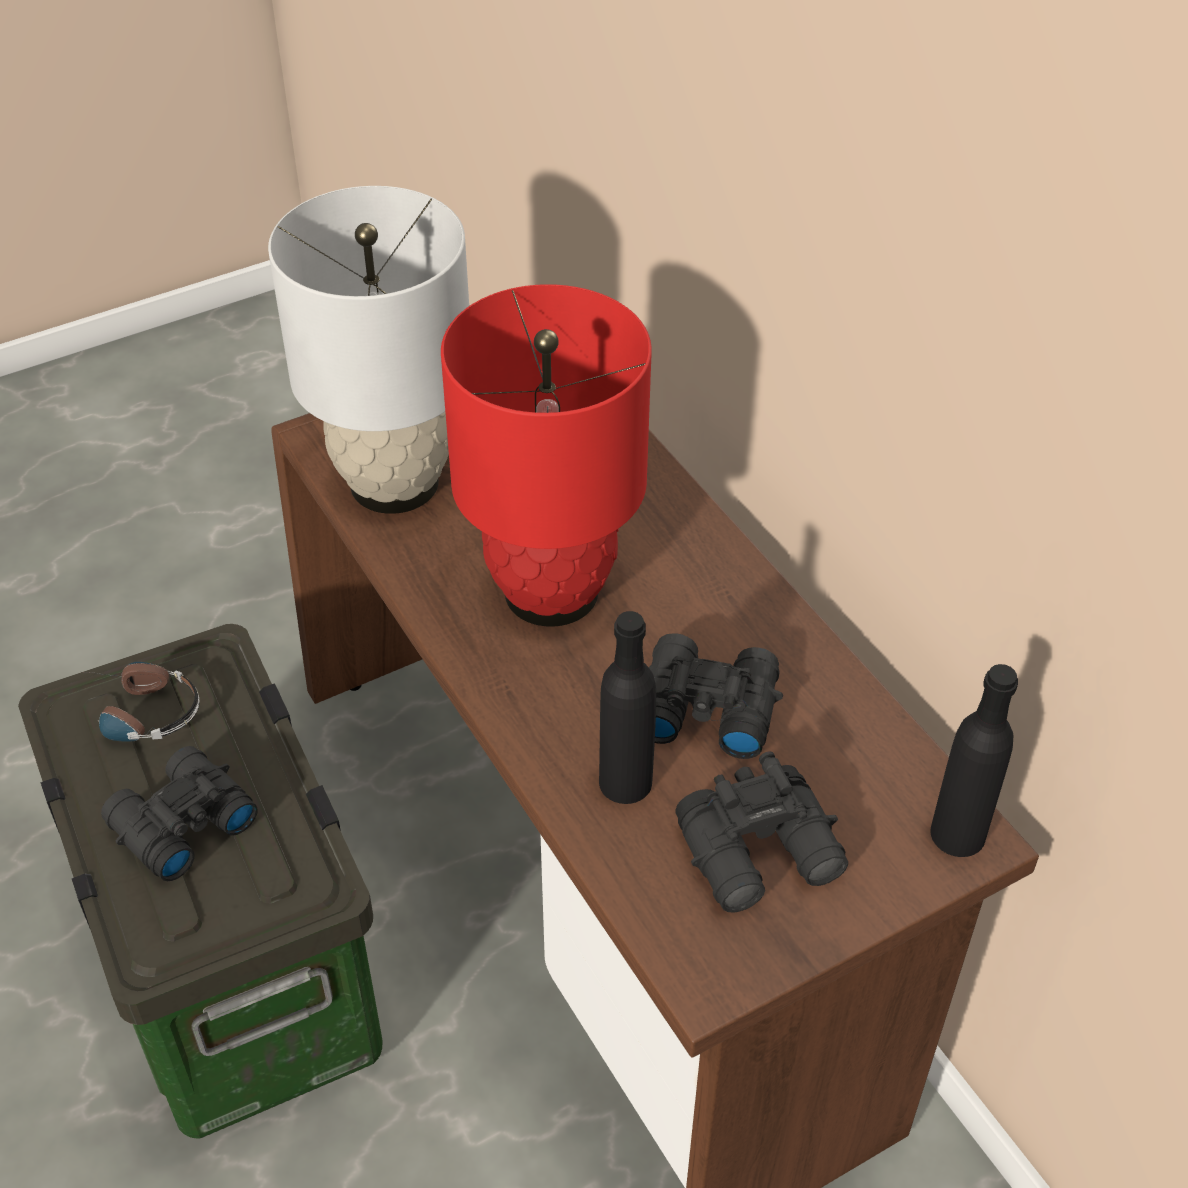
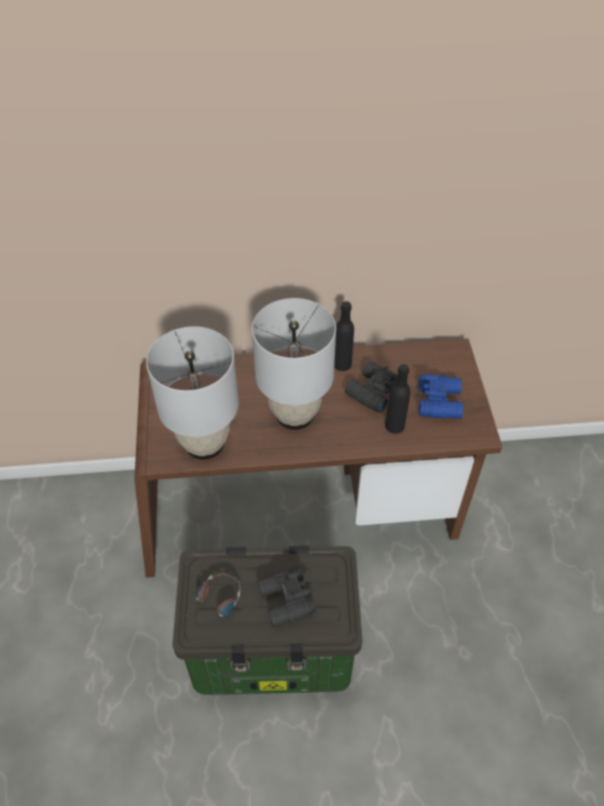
camera: 65 degrees left, 5 degrees up
red table lamp [441,284,652,627] -> white table lamp [252,298,336,430]
black binoculars [675,751,848,913] -> blue binoculars [418,374,463,419]
black bottle [930,664,1018,857] -> black bottle moved to [334,301,354,371]

